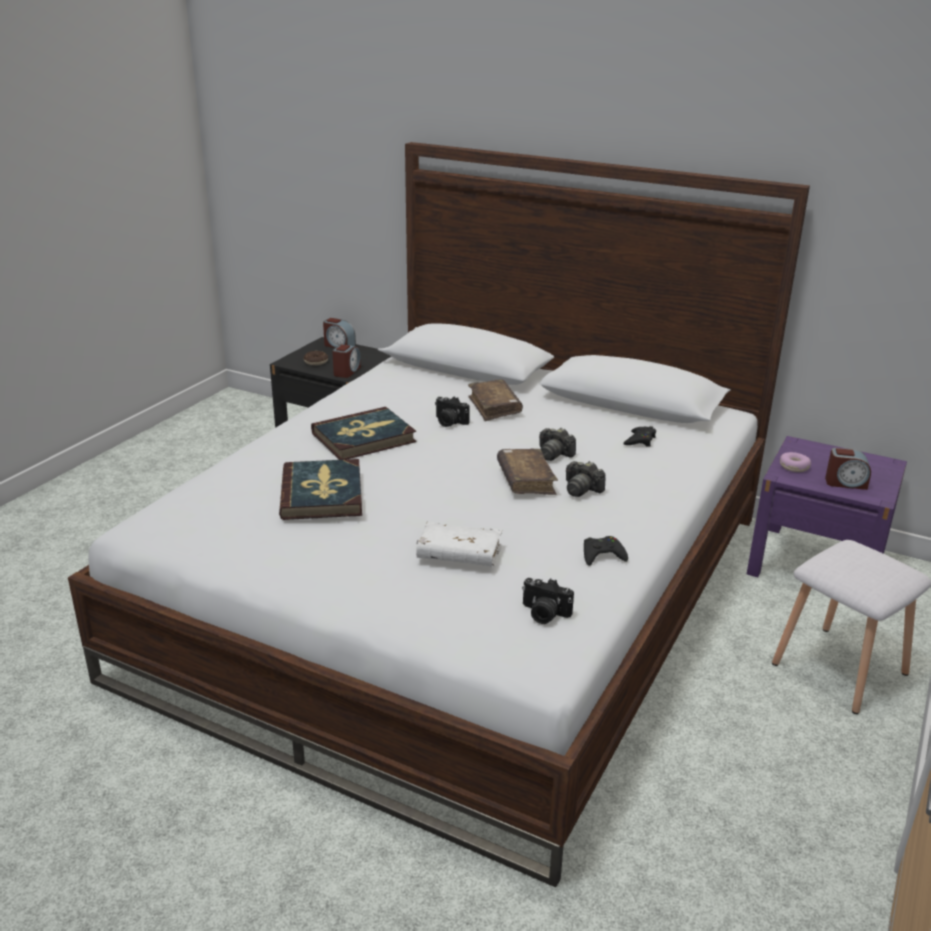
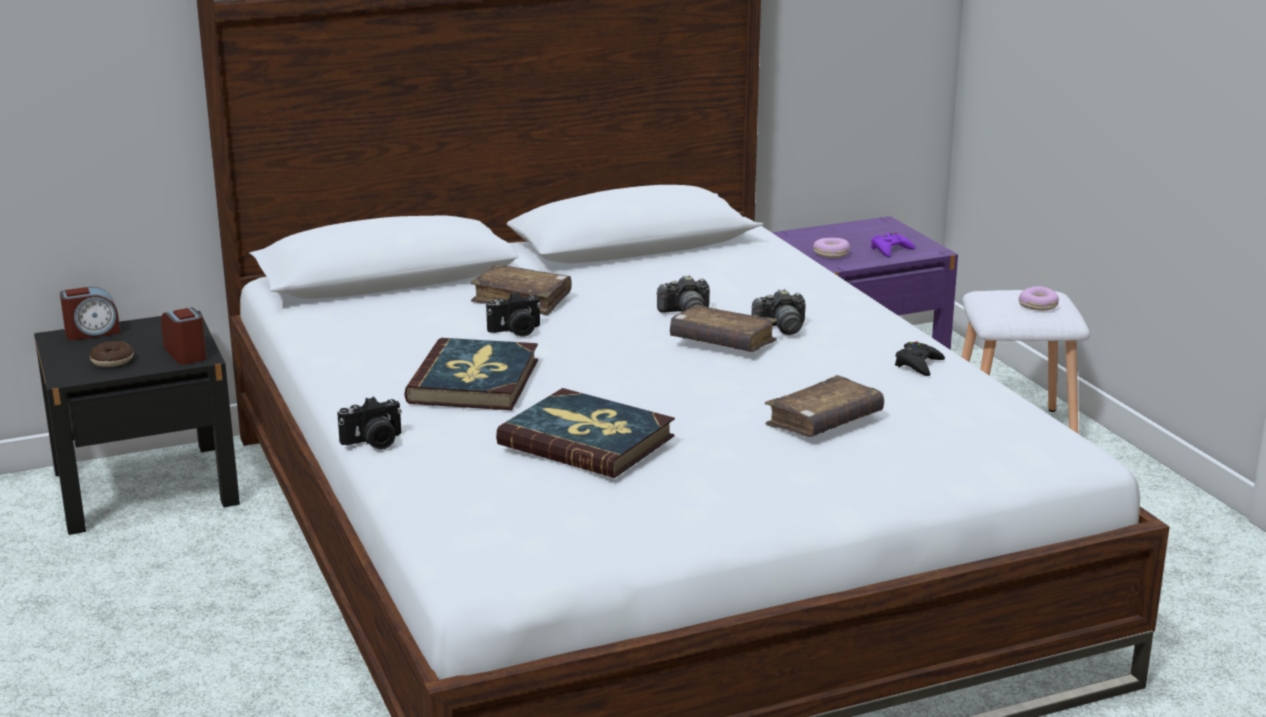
camera: 50 degrees left, 5 degrees down
white book [416,522,502,567] -> brown book [765,375,884,437]
camera [522,578,574,624] -> camera moved to [337,397,402,449]
black game controller [623,426,656,447] -> none
alarm clock [825,448,871,490] -> purple game controller [871,233,915,257]
none -> donut [1019,286,1059,311]

